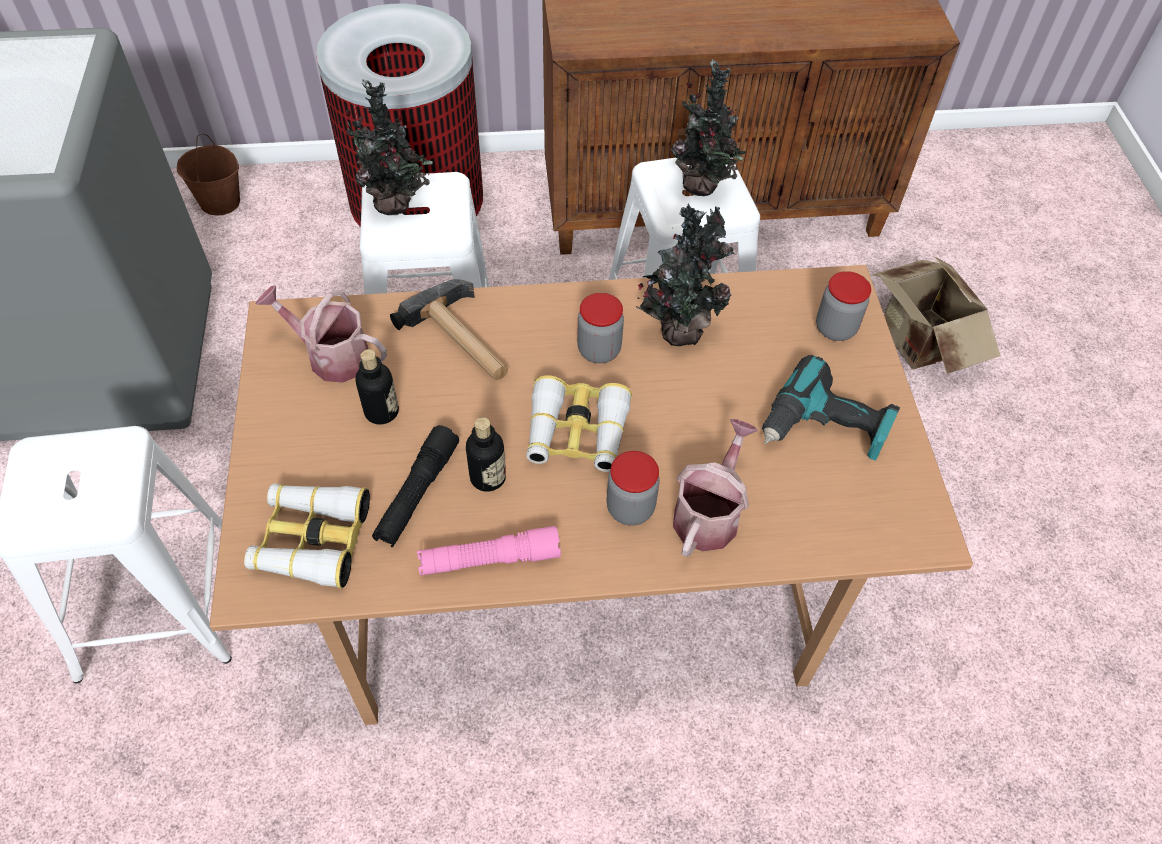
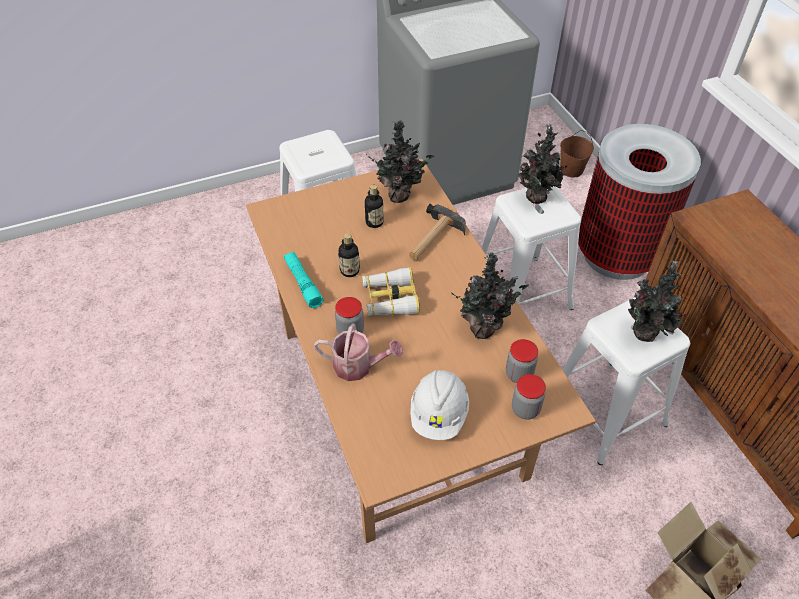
camera: 75 degrees right, 5 degrees down
binoculars [244,483,370,588] -> none
watering can [256,285,387,383] -> potted plant [366,120,435,203]
black flashlight [372,425,459,547] -> none
pink flashlight [417,526,561,575] -> turquoise flashlight [284,252,324,308]
jar [577,293,624,363] -> jar moved to [506,339,538,383]
power drill [762,355,900,461] -> white hard hat [410,370,469,440]

